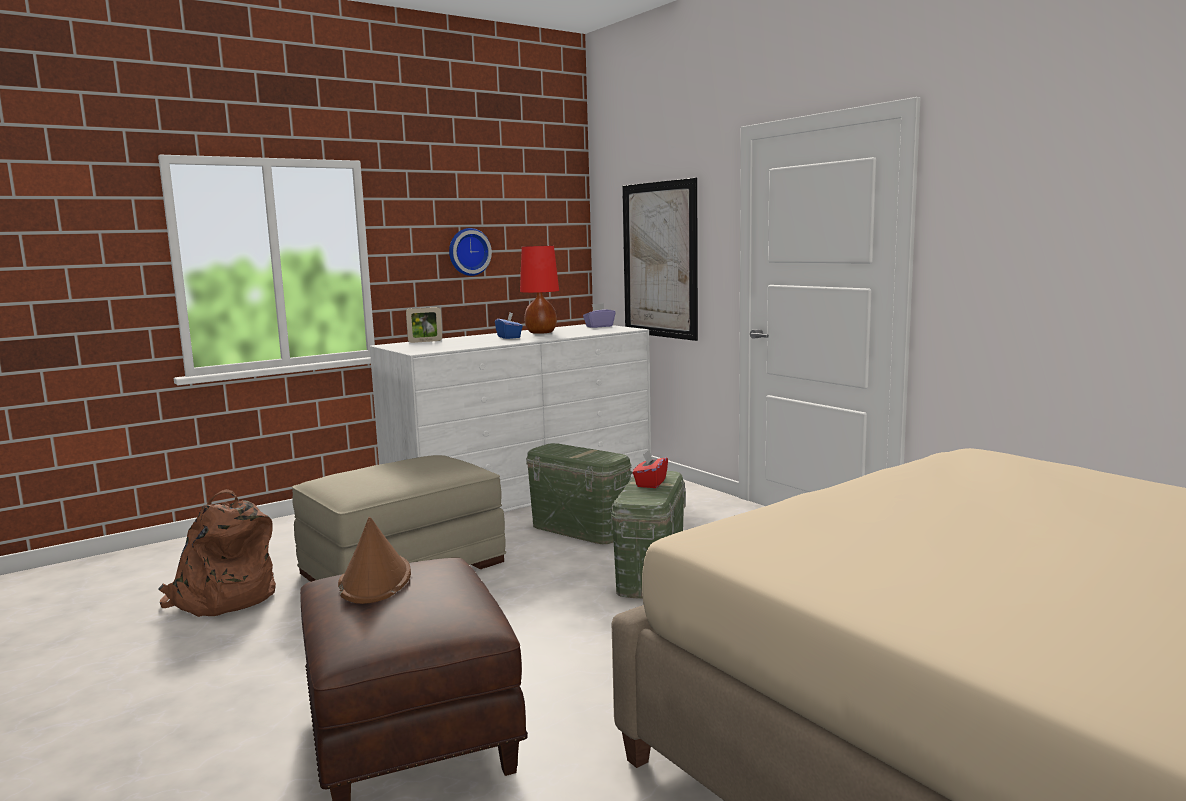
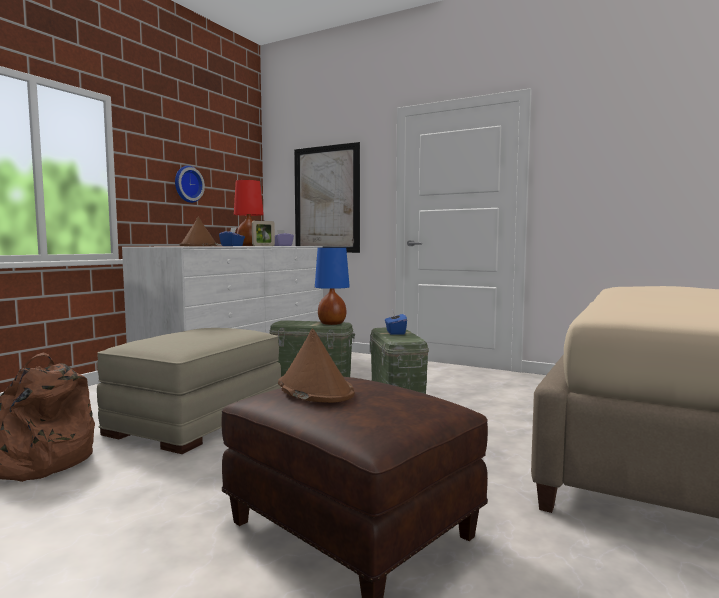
camera: 25 degrees left, 5 degrees down
picture frame [406,307,442,343] -> picture frame moved to [252,220,275,246]
red tissue box [633,450,668,488] -> blue tissue box [385,312,407,335]
none -> brown hat [179,217,218,246]
none -> blue table lamp [315,247,350,325]

